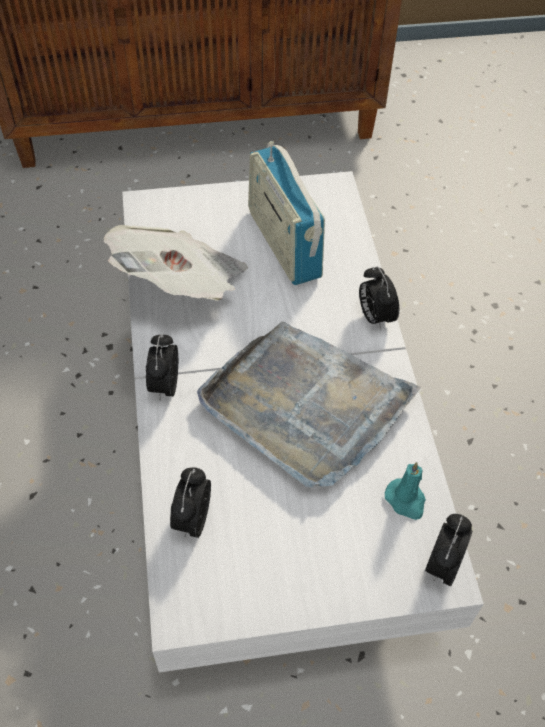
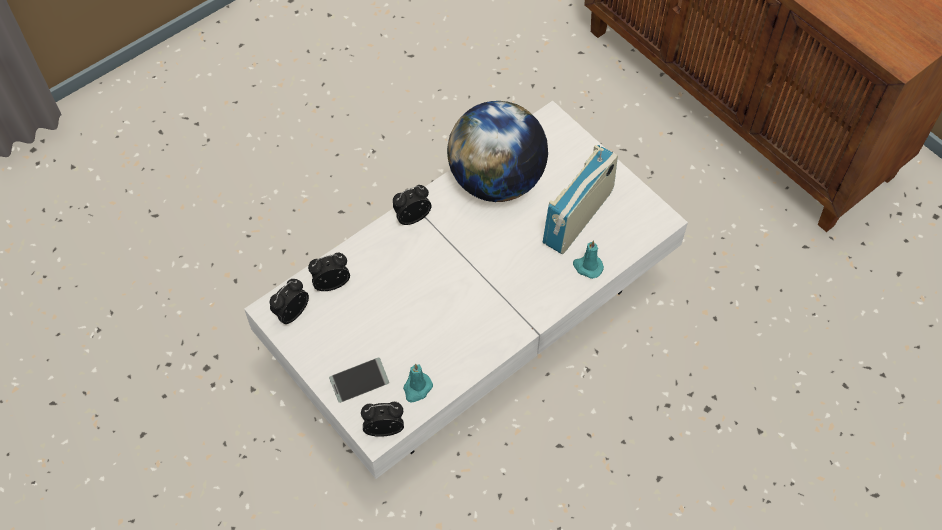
camera: 60 degrees right, 5 degrees up
newspaper [103,225,248,301] -> globe [447,101,548,202]
grey tray [197,322,421,487] -> none
alarm clock [359,266,399,329] -> alarm clock moved to [270,279,309,324]
none -> phone [329,358,389,403]
none -> turquoise candle [573,240,604,279]

